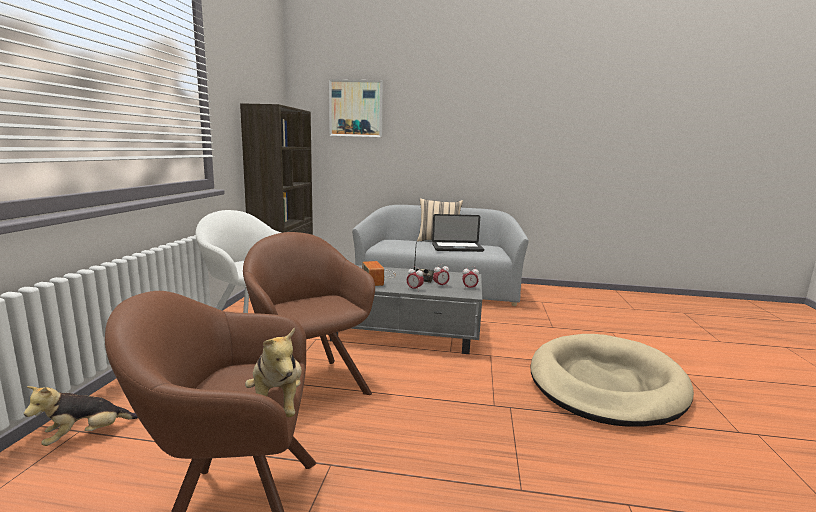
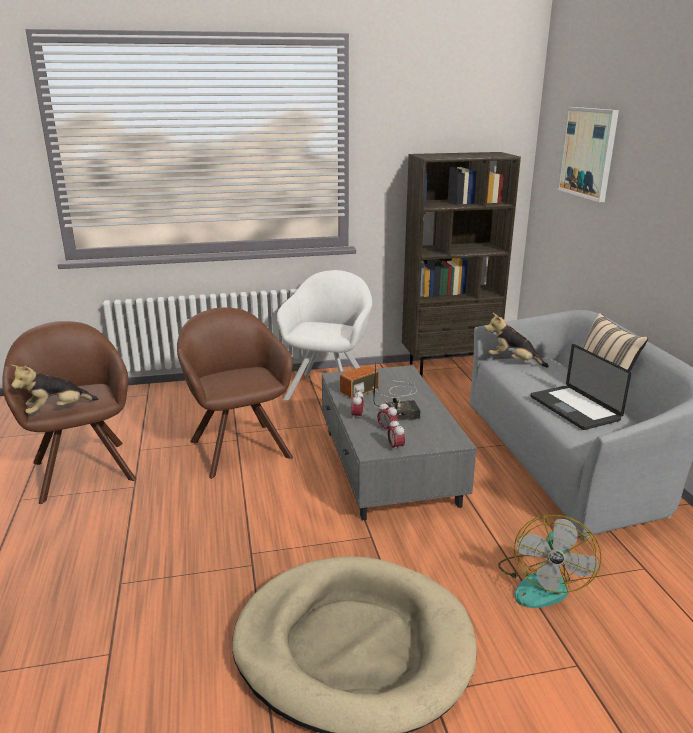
camera: 70 degrees right, 10 degrees up
plush toy [24,386,138,446] -> plush toy moved to [485,313,549,368]
brown armchair [243,232,375,395] -> brown armchair turned 60 degrees counterclockwise [177,308,293,479]
none -> fan [498,515,602,608]

